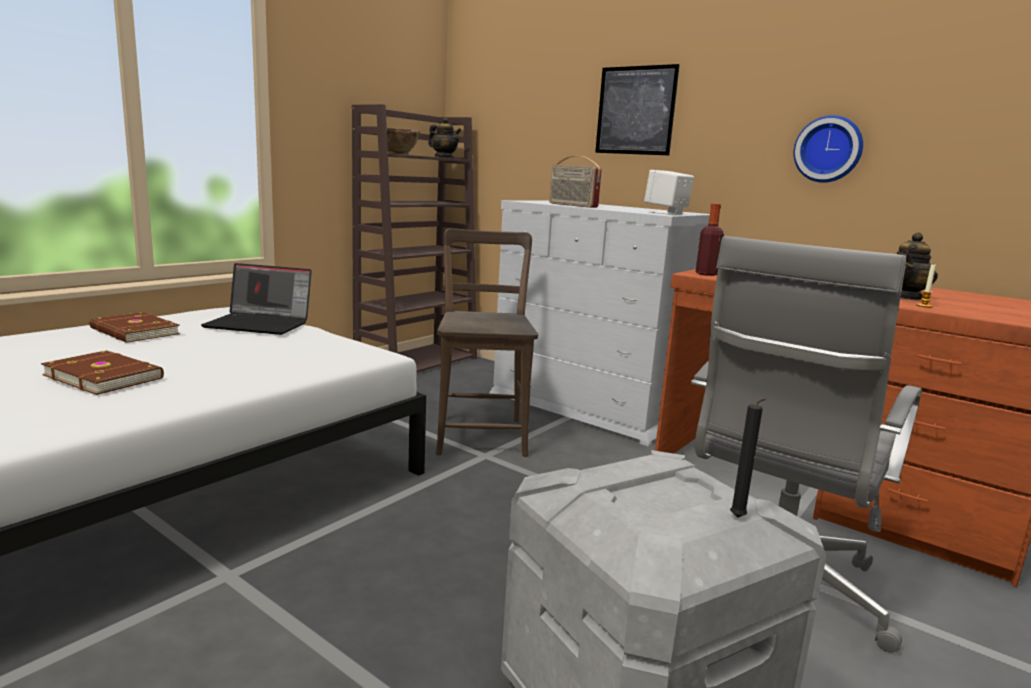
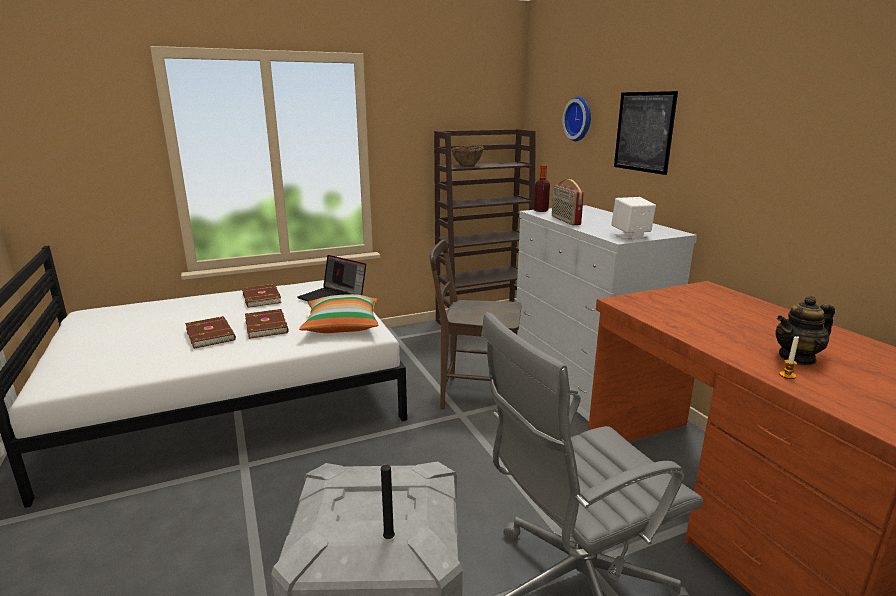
camera: 30 degrees right, 5 degrees up
teapot [428,118,462,158] -> none
brown chair [436,228,538,457] -> brown chair turned 105 degrees counterclockwise [429,240,522,409]
bottle [696,203,724,276] -> bottle moved to [534,165,550,212]
wall clock [793,115,863,183] -> wall clock moved to [562,97,591,141]
none -> brown book [245,309,289,339]
none -> pillow [299,294,379,333]

